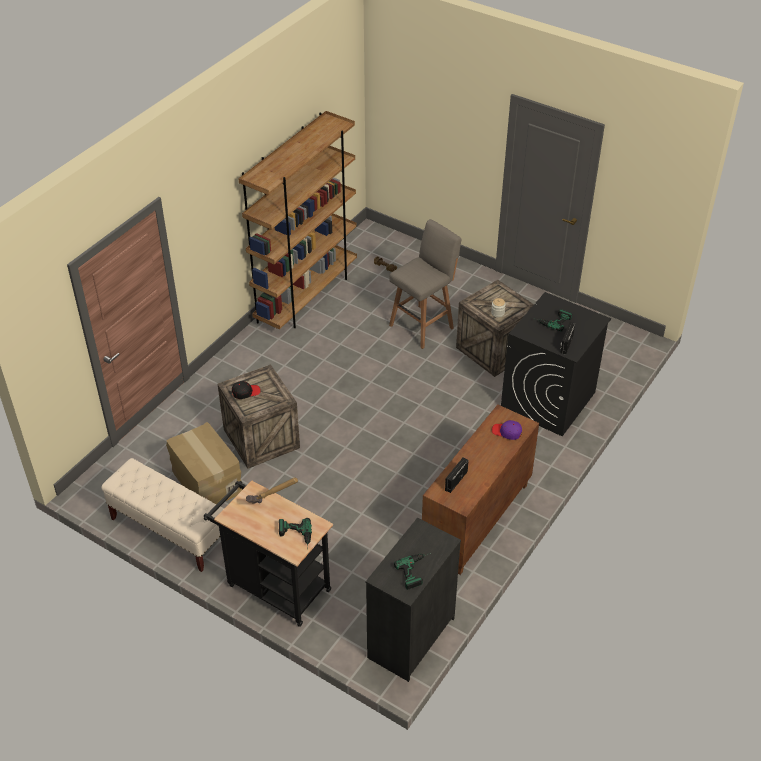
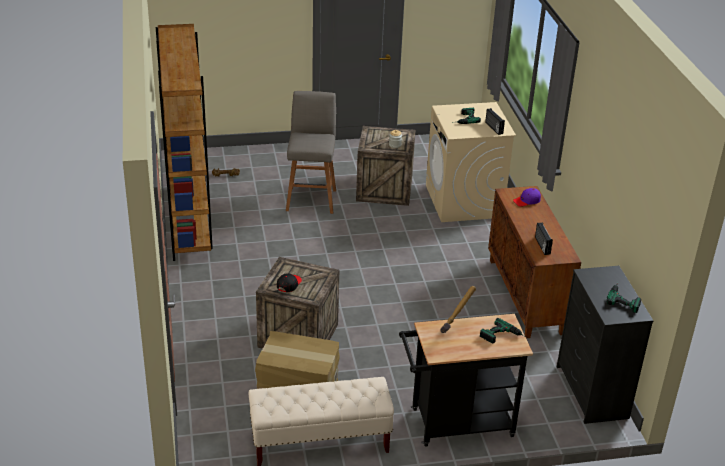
camera: 45 degrees left, 10 degrees down
black washing machine [501,292,611,436] -> beige washing machine [426,102,516,222]

